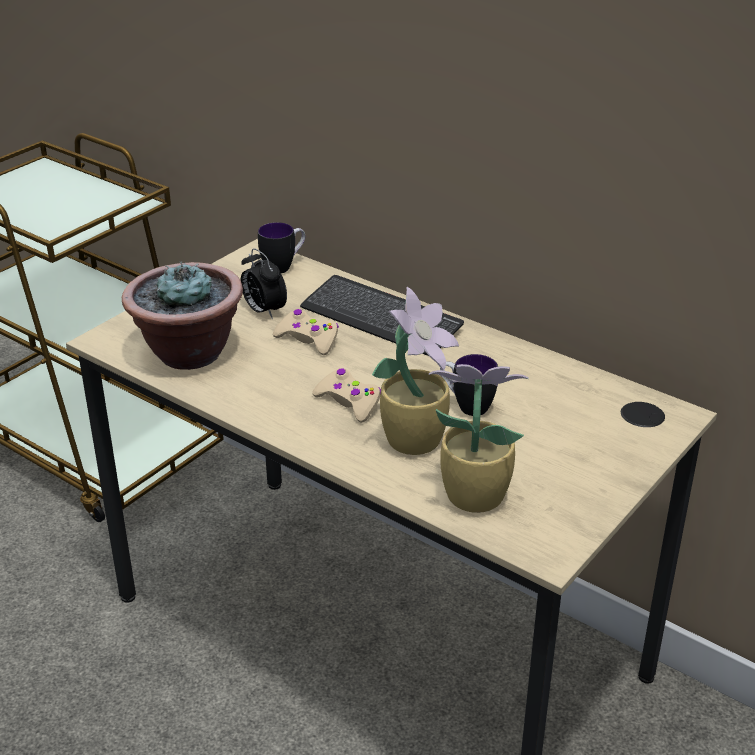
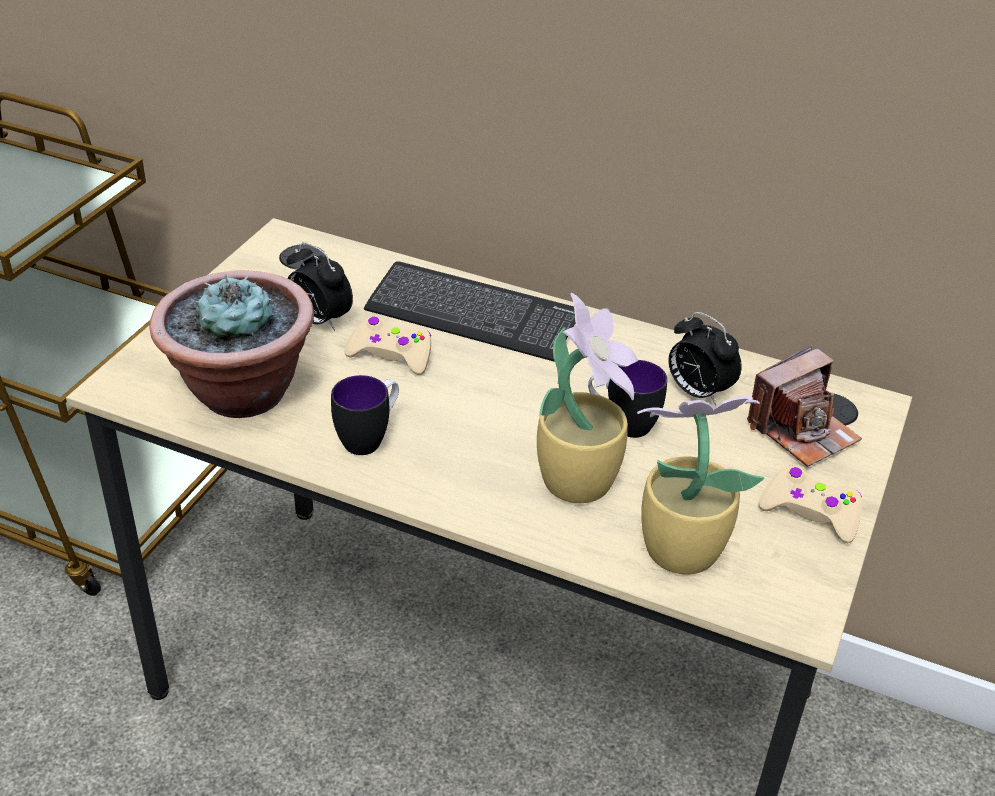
camera: 15 degrees left, 5 degrees up
mug [258,222,305,274] -> mug moved to [331,375,399,455]
beige game controller [312,368,381,423] -> beige game controller moved to [759,466,862,543]
none -> alarm clock [668,312,741,406]
none -> camera [747,345,862,467]

